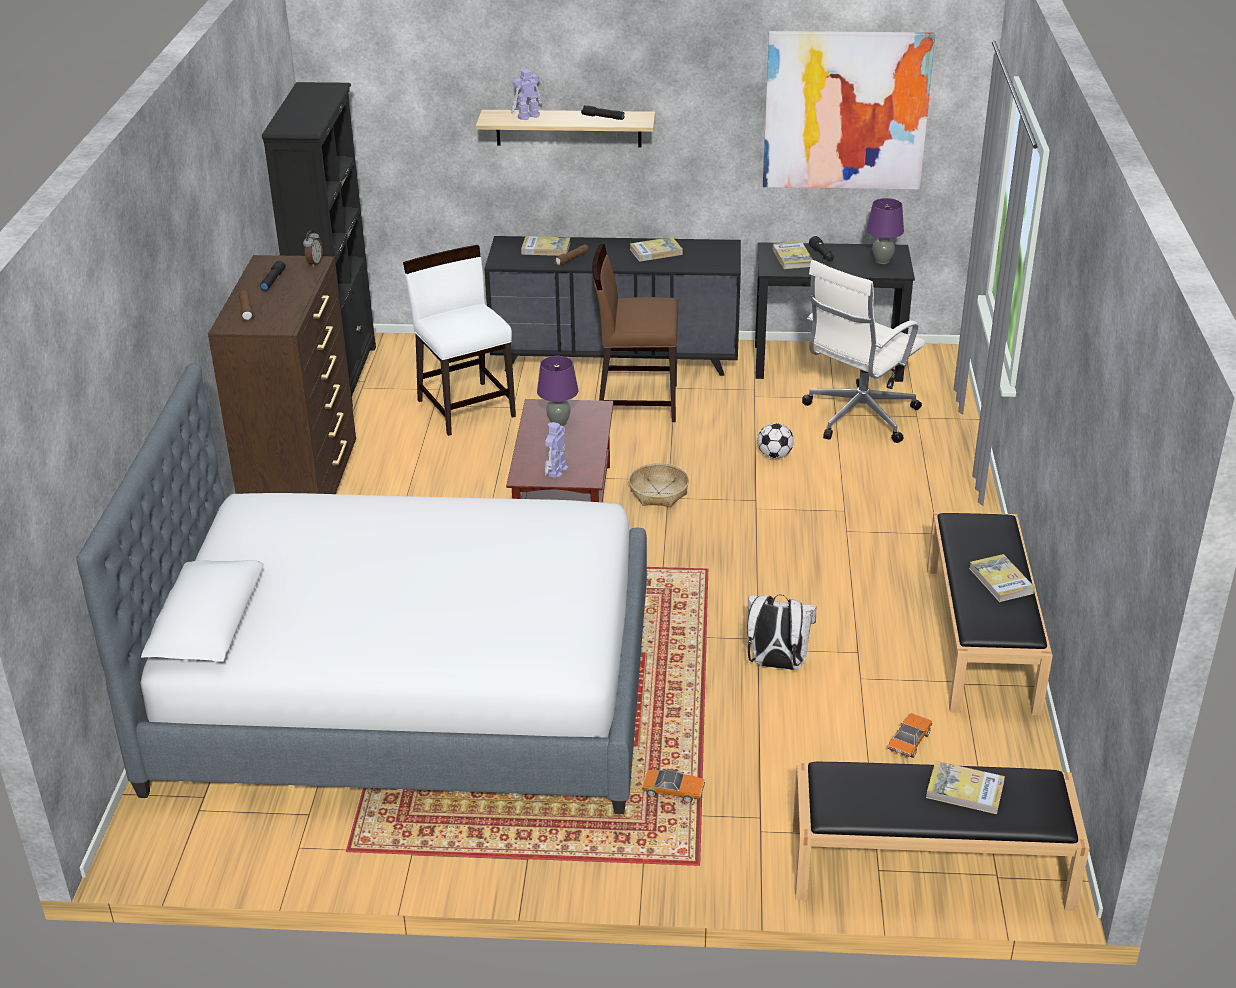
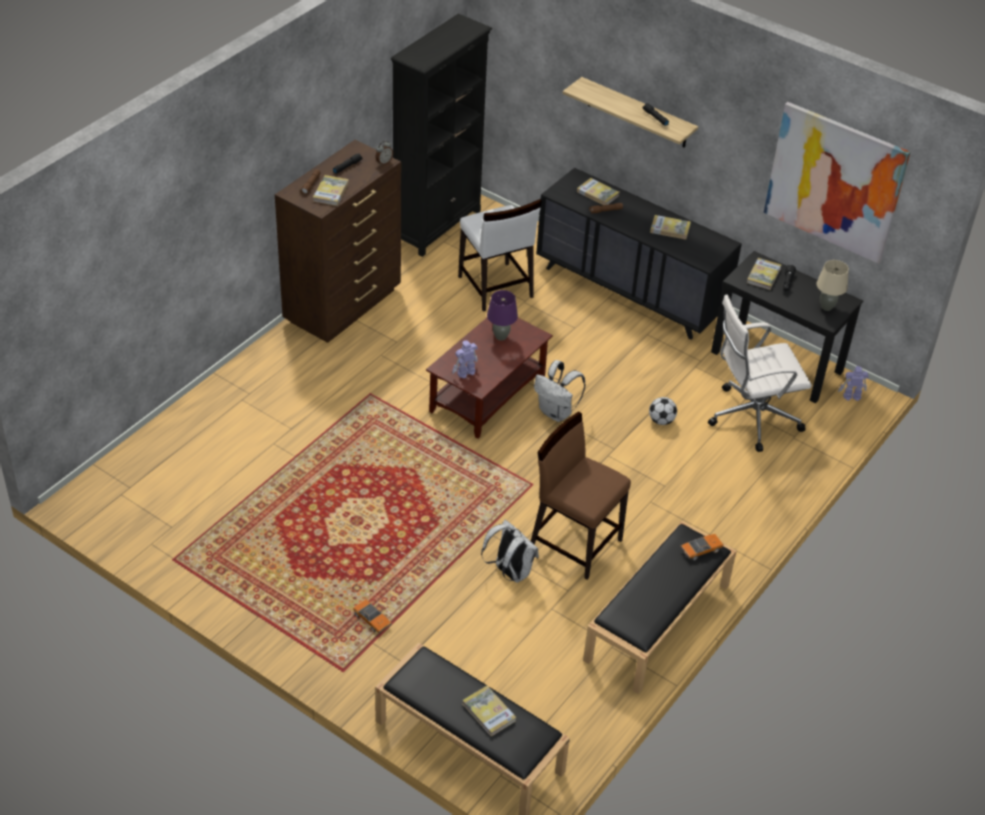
camera: 30 degrees right, 10 degrees up
bed [77,363,647,814] -> none
white chair [403,245,516,436] -> white chair turned 150 degrees clockwise [458,199,542,312]
toy robot [511,69,542,120] -> toy robot moved to [838,366,869,401]
brown chair [592,244,678,422] -> brown chair moved to [531,412,631,580]
basket [629,463,689,507] -> white backpack [534,360,586,422]
purple table lamp [866,198,904,264] -> beige table lamp [817,260,849,311]
toy car [887,713,932,758] -> toy car moved to [681,534,724,561]
book [969,554,1035,602] -> book moved to [313,175,349,206]

